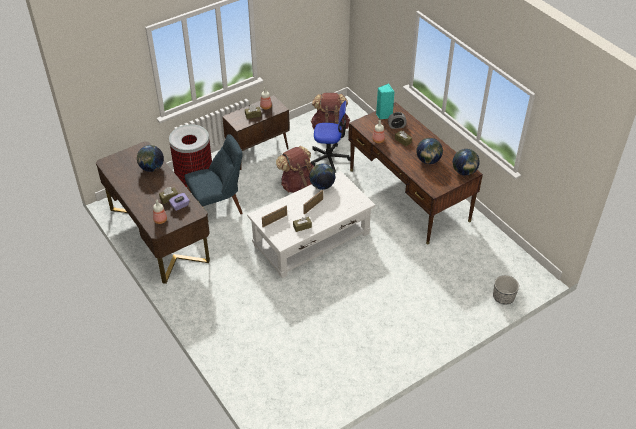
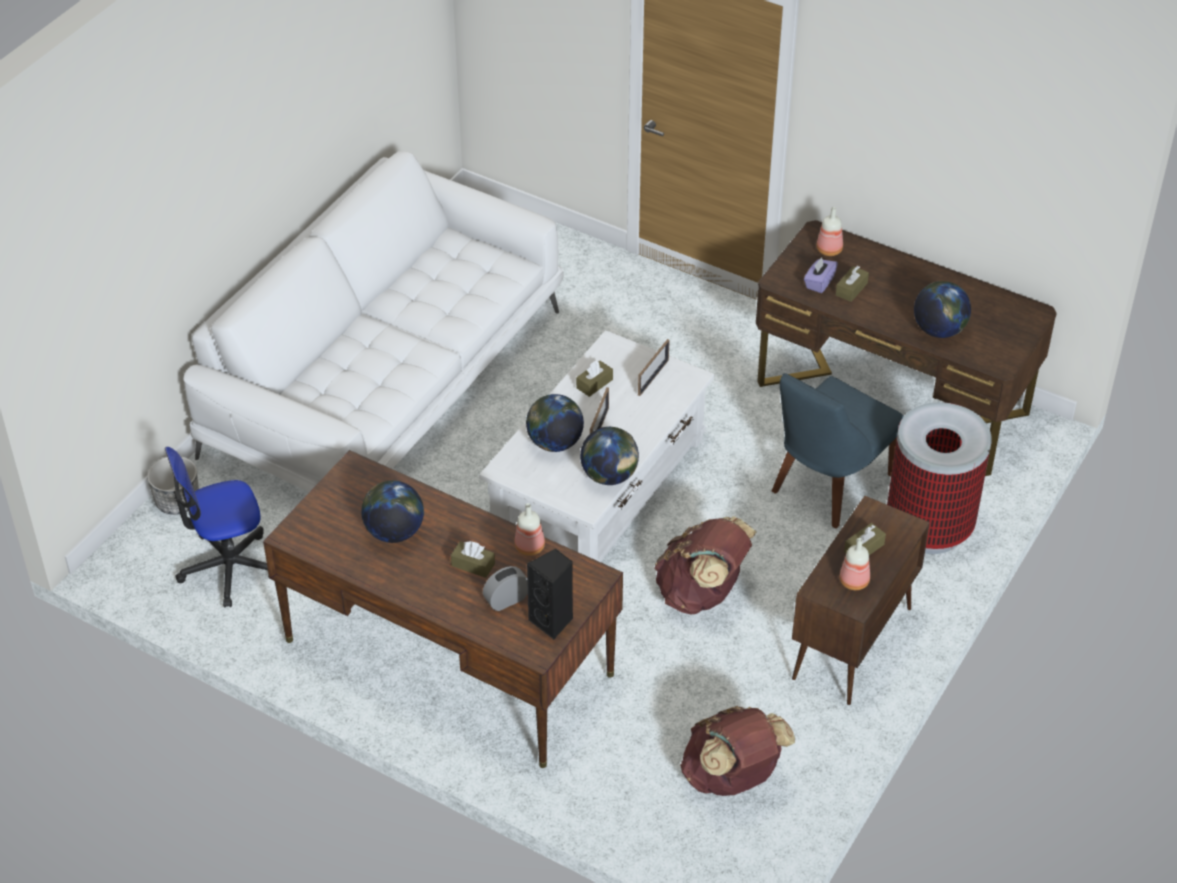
camera: 155 degrees right, 0 degrees up
office chair [311,101,350,173] -> office chair moved to [165,447,269,608]
turquoise speaker [376,84,395,119] -> black speaker [527,549,573,639]
globe [453,149,480,175] -> globe moved to [526,394,584,452]
none -> white sofa [183,151,564,492]

